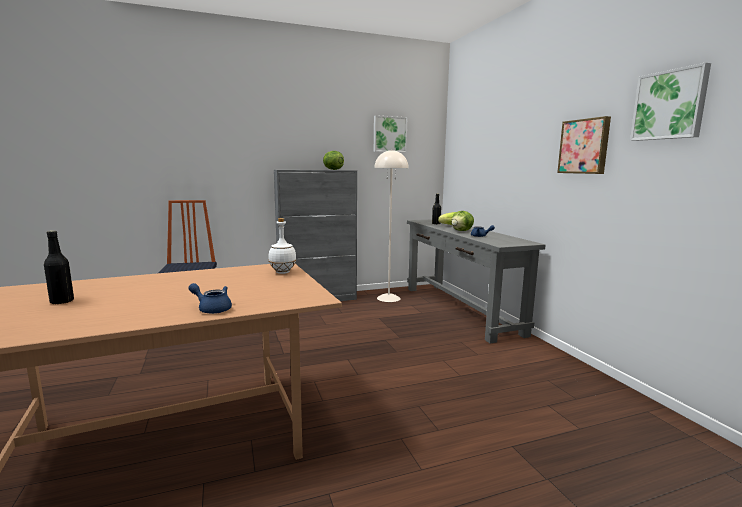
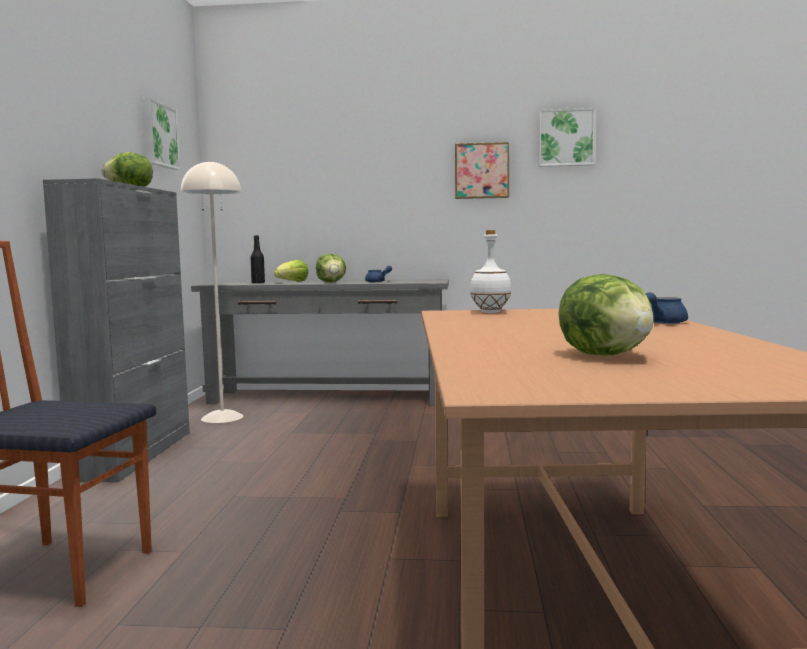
camera: 65 degrees left, 5 degrees down
black bottle [44,231,74,304] -> lettuce [558,274,654,356]

